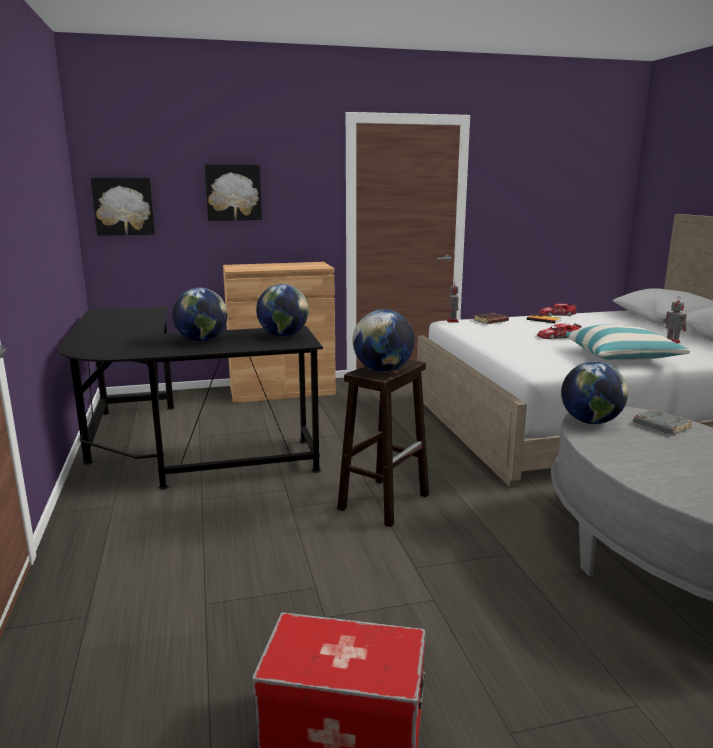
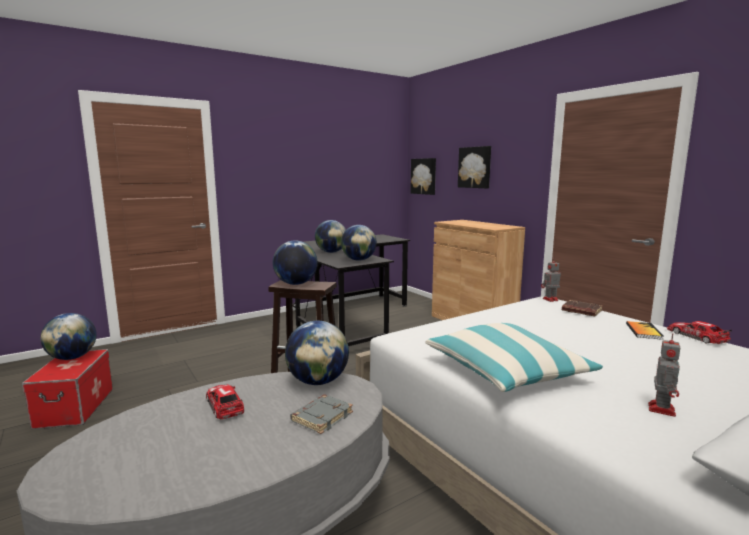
camera: 70 degrees right, 5 degrees down
toy car [537,323,582,340] -> toy car moved to [206,384,244,420]
none -> globe [40,313,97,360]

